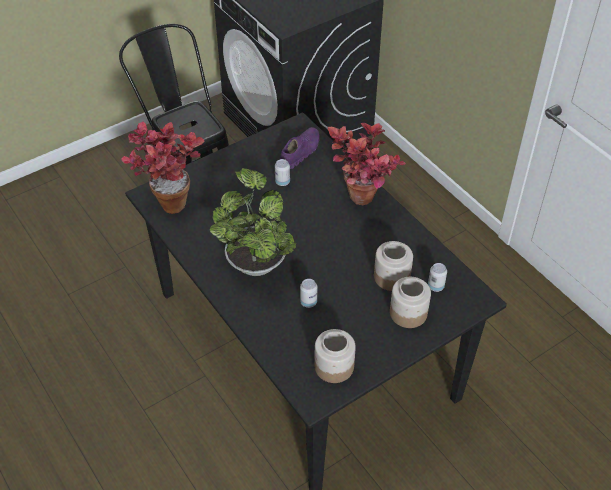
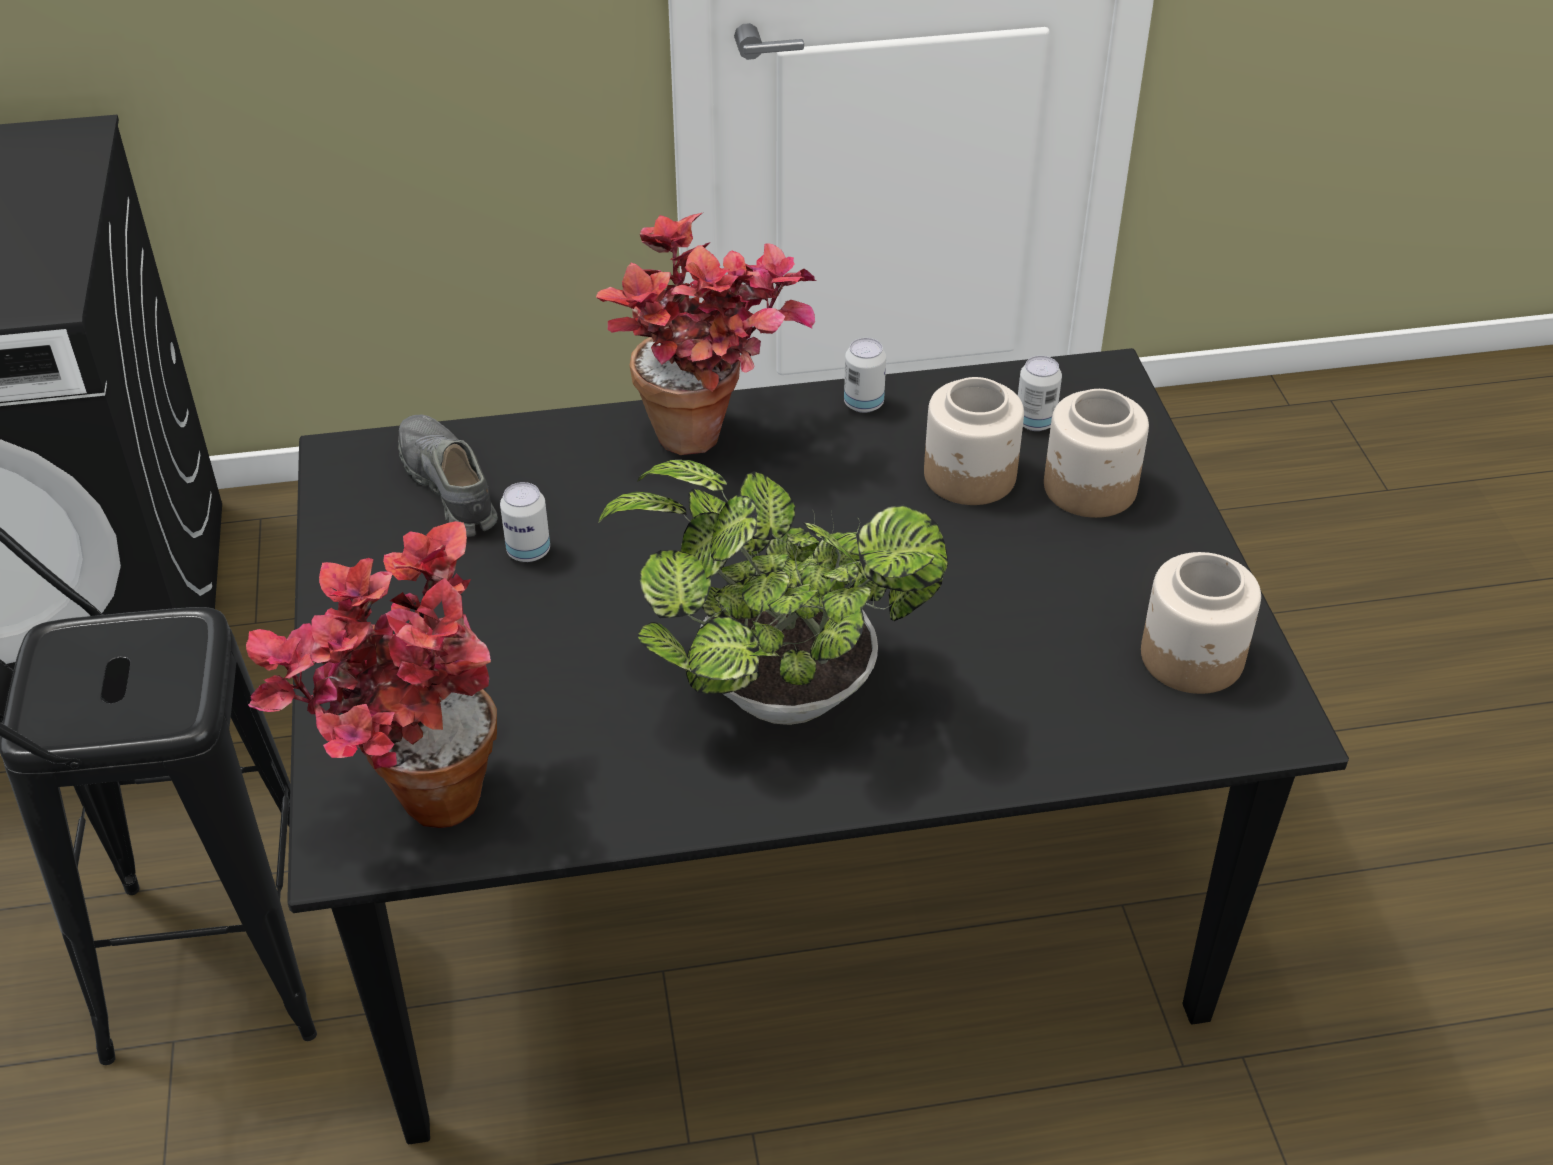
camera: 65 degrees left, 5 degrees down
purple shoe [280,127,320,169] -> grey shoe [398,415,498,537]
can [300,279,317,308] -> can moved to [844,338,886,413]

